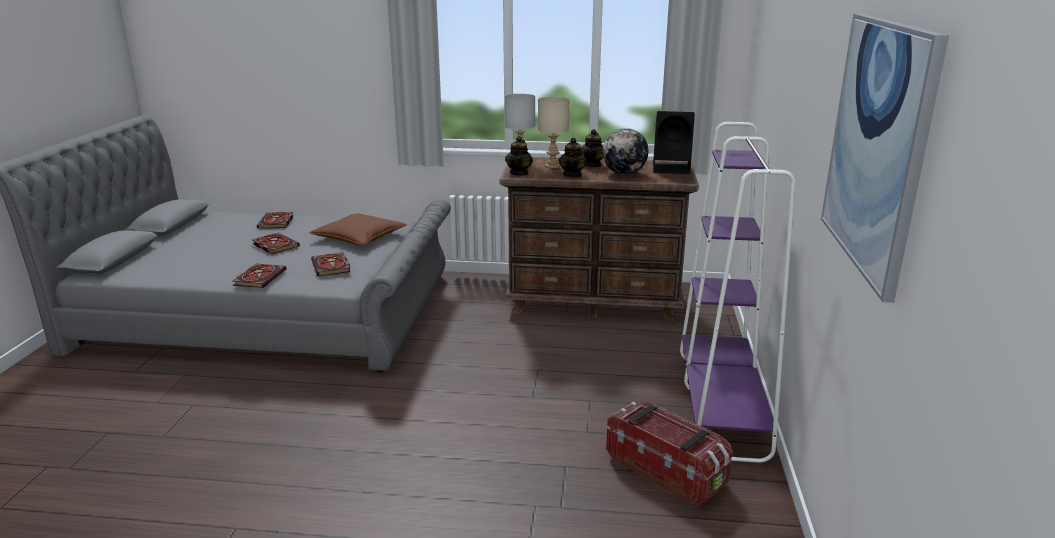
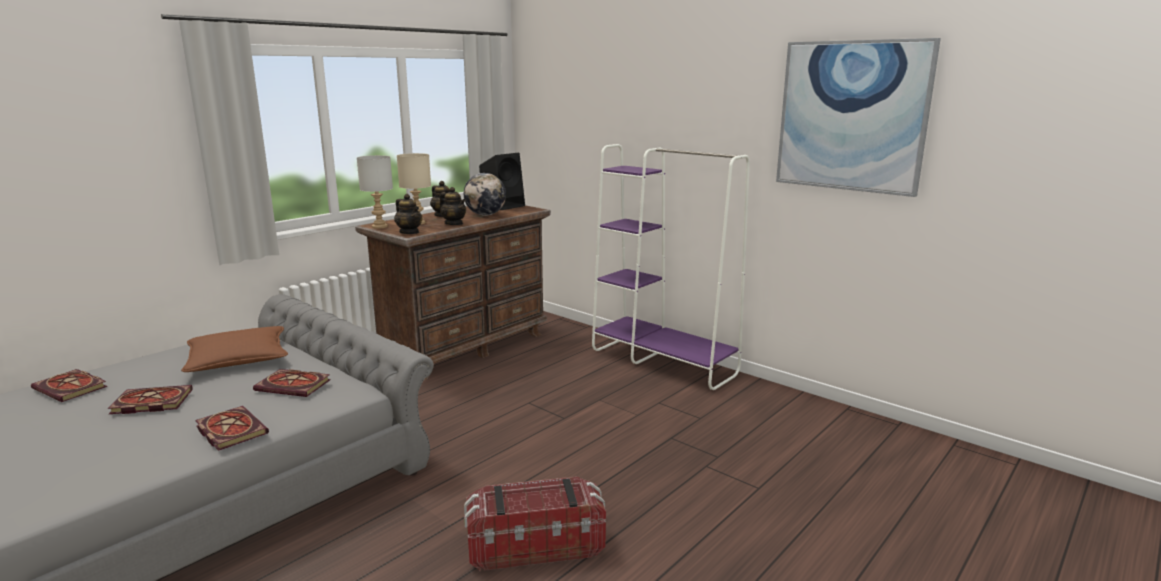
camera: 55 degrees left, 5 degrees down
storage box [606,402,733,507] -> storage box moved to [464,476,606,571]

